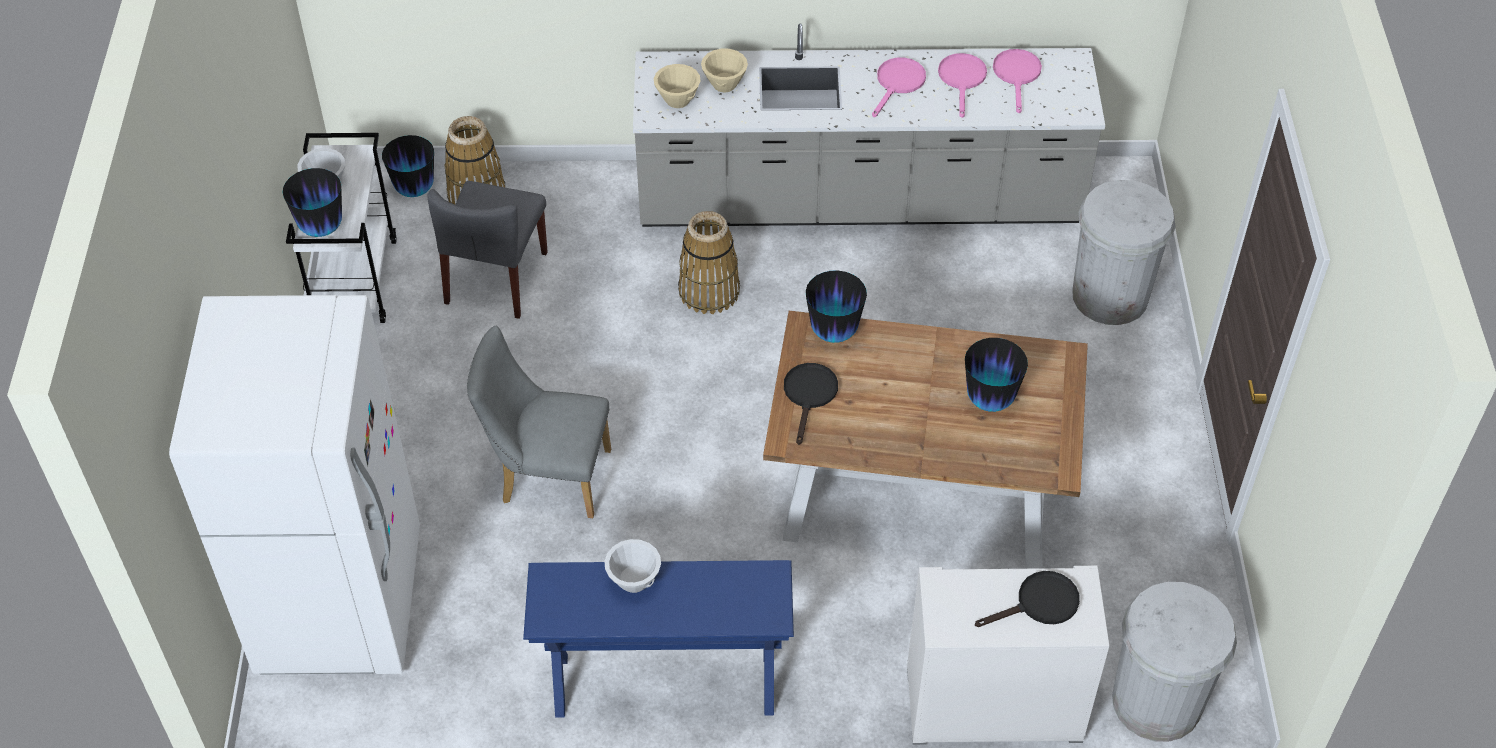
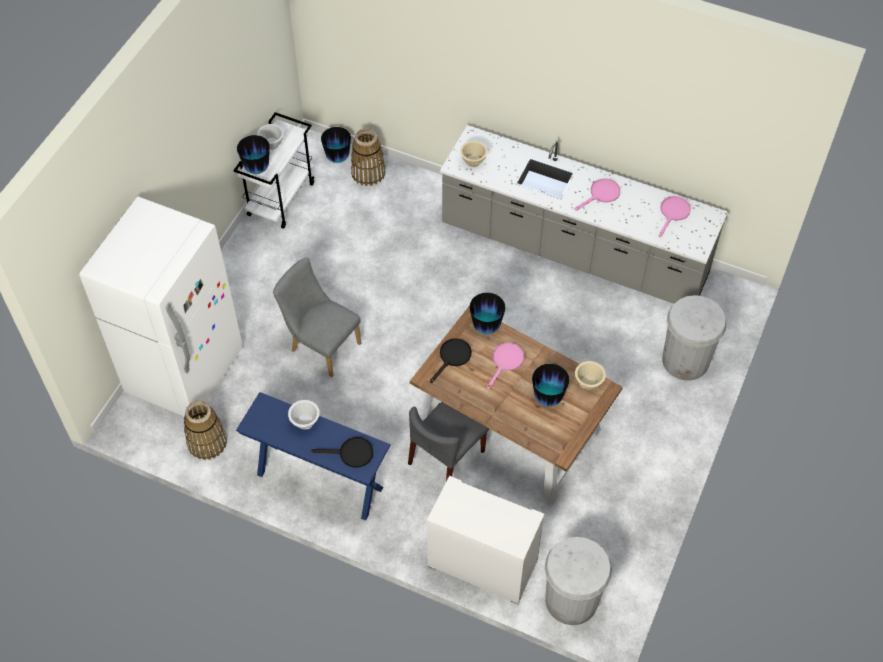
camera: 25 degrees right, 5 degrees up
grey chair [427,181,548,319] -> grey chair moved to [408,402,489,481]
basket [678,211,740,314] -> basket moved to [184,401,227,460]
beige bowl [701,48,748,92] -> beige bowl moved to [575,361,606,390]
pink frying pan [938,53,987,118] -> pink frying pan moved to [487,343,524,389]
black frying pan [975,571,1080,627] -> black frying pan moved to [311,437,373,468]

